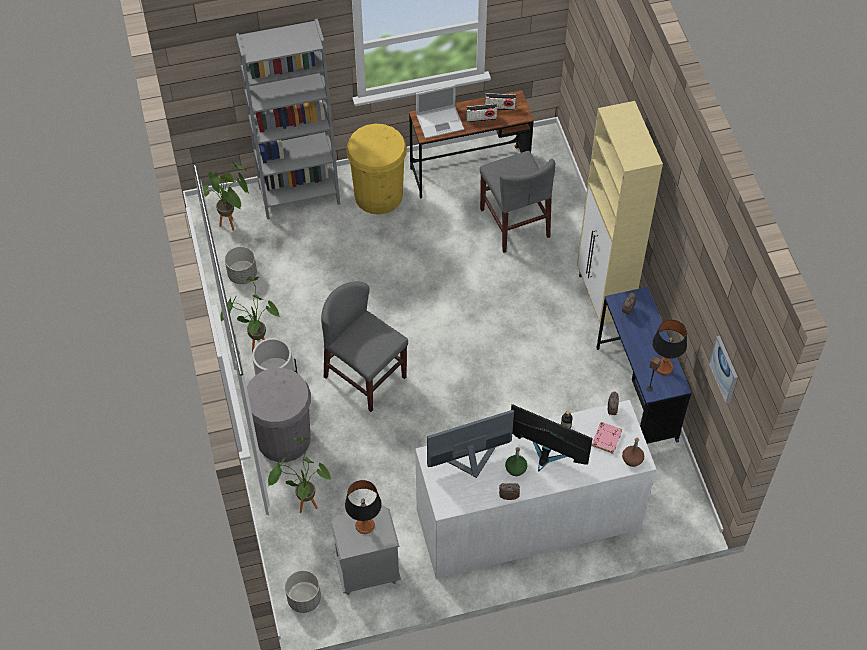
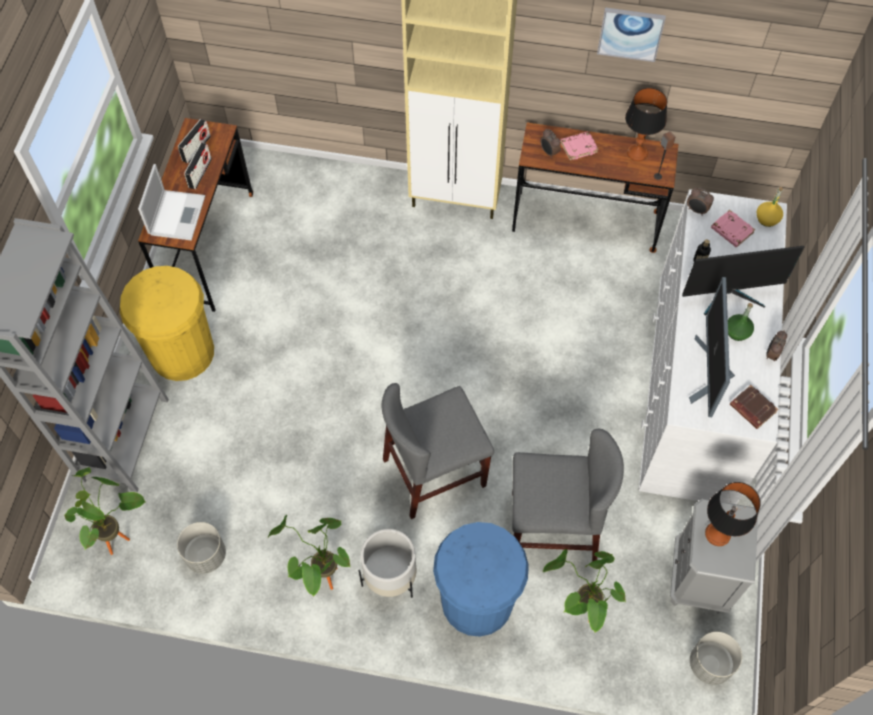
camera: 65 degrees left, 5 degrees up
grey trash can [247,368,311,462] -> blue trash can [433,522,529,637]
grey chair [480,151,555,253] -> grey chair moved to [512,429,624,562]
monitor [511,404,593,472] -> monitor turned 150 degrees counterclockwise [682,246,804,315]
blue desk [596,287,691,444] -> brown desk [512,123,679,253]
brown bottle [622,438,644,467] -> yellow bottle [757,187,783,227]
picture [709,336,738,404] -> picture moved to [597,8,666,62]
none -> pink book [560,131,599,160]
none -> brown book [730,385,779,429]

